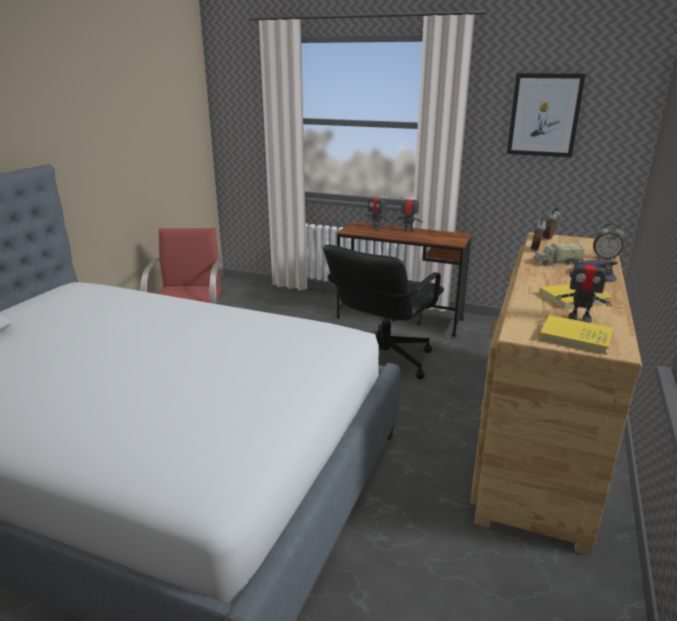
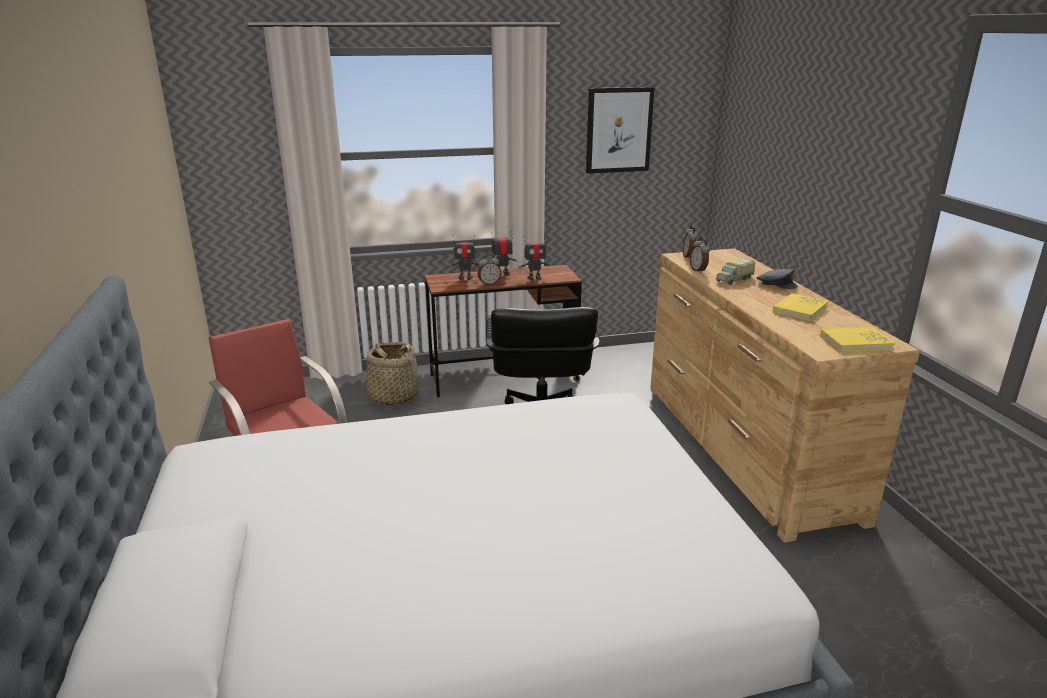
camera: 35 degrees left, 0 degrees up
toy robot [556,251,613,323] -> toy robot moved to [518,235,551,281]
alarm clock [593,223,624,259] -> alarm clock moved to [478,254,501,286]
none -> basket [362,342,420,405]

